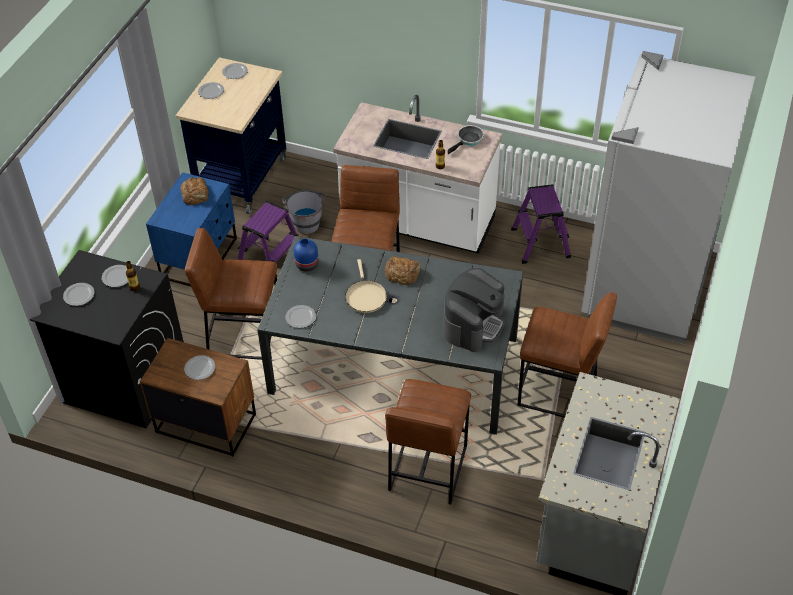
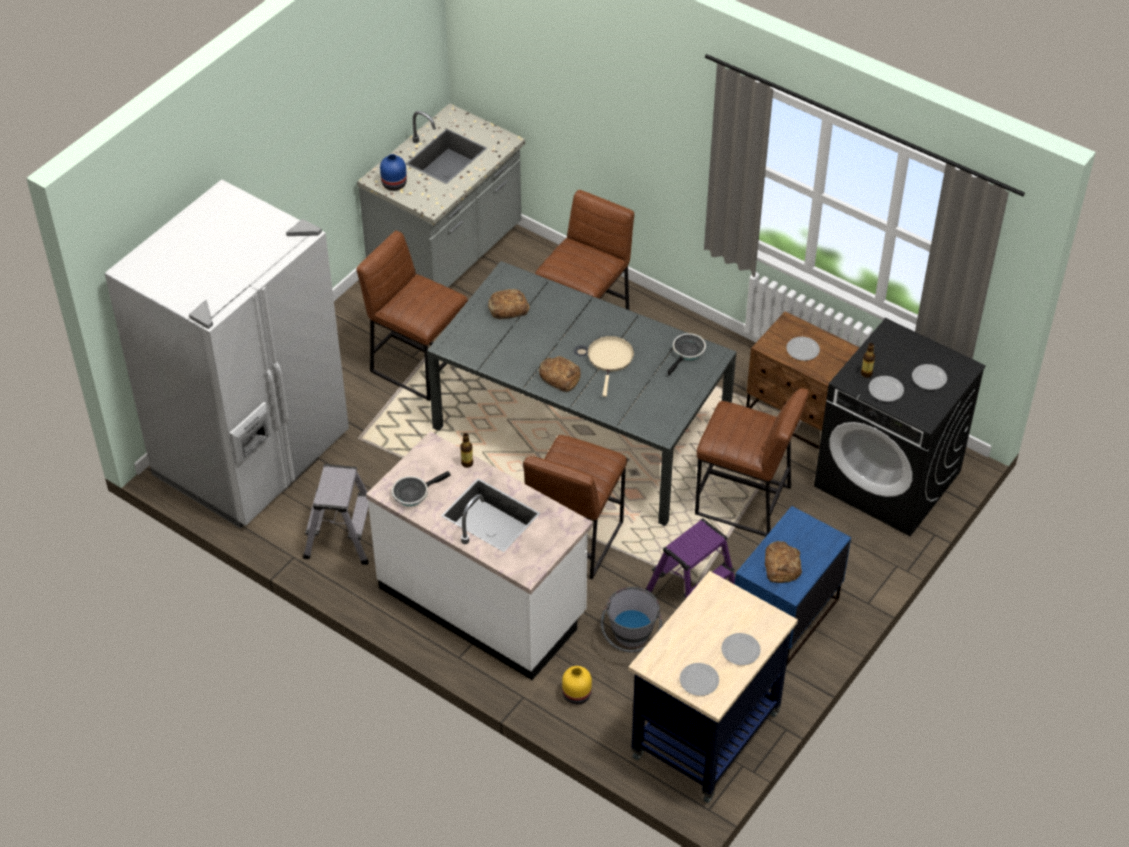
camera: 165 degrees left, 0 degrees up
plate [285,305,316,328] -> frying pan [668,333,706,376]
blue vase [294,239,319,272] -> blue vase moved to [380,154,407,191]
coffee machine [443,268,505,352] -> bread [488,289,530,319]
purple step ladder [511,184,571,264] -> grey step ladder [303,464,369,565]
none -> yellow vase [562,666,592,705]

